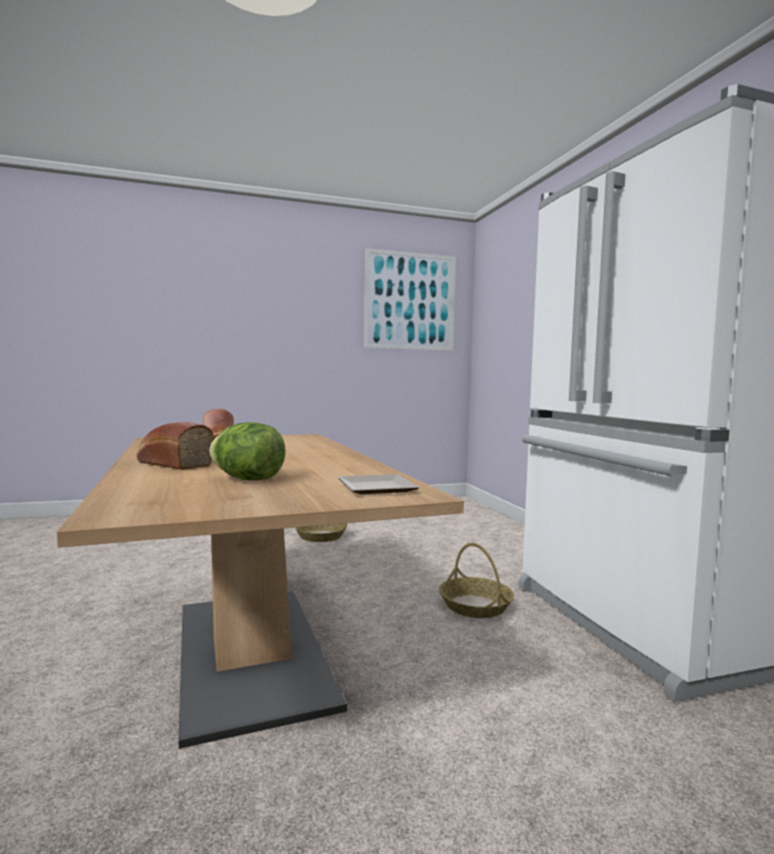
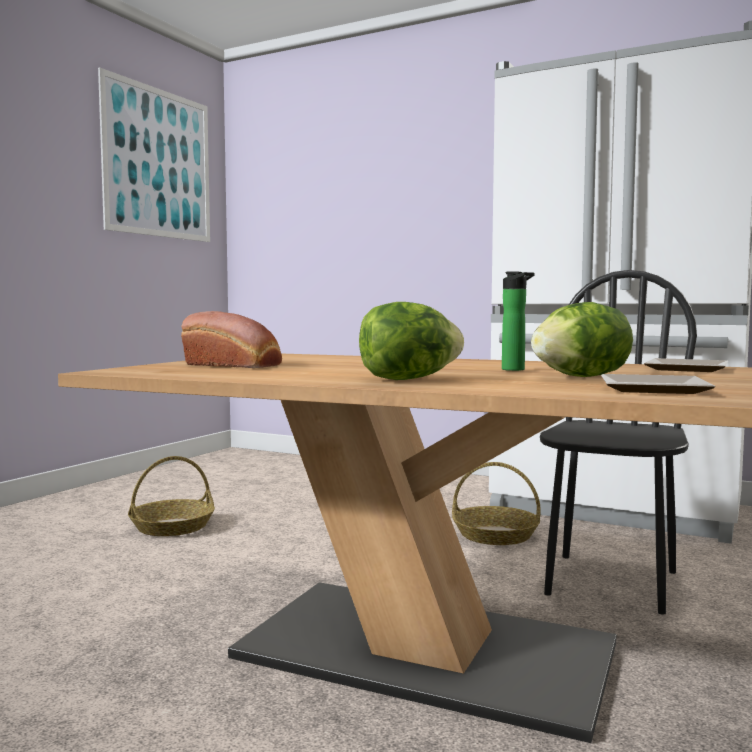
camera: 45 degrees left, 0 degrees up
bread [136,422,214,470] -> lettuce [359,302,464,380]
none -> bottle [502,271,535,371]
none -> black chair [540,270,697,615]
none -> plate [601,374,715,394]

